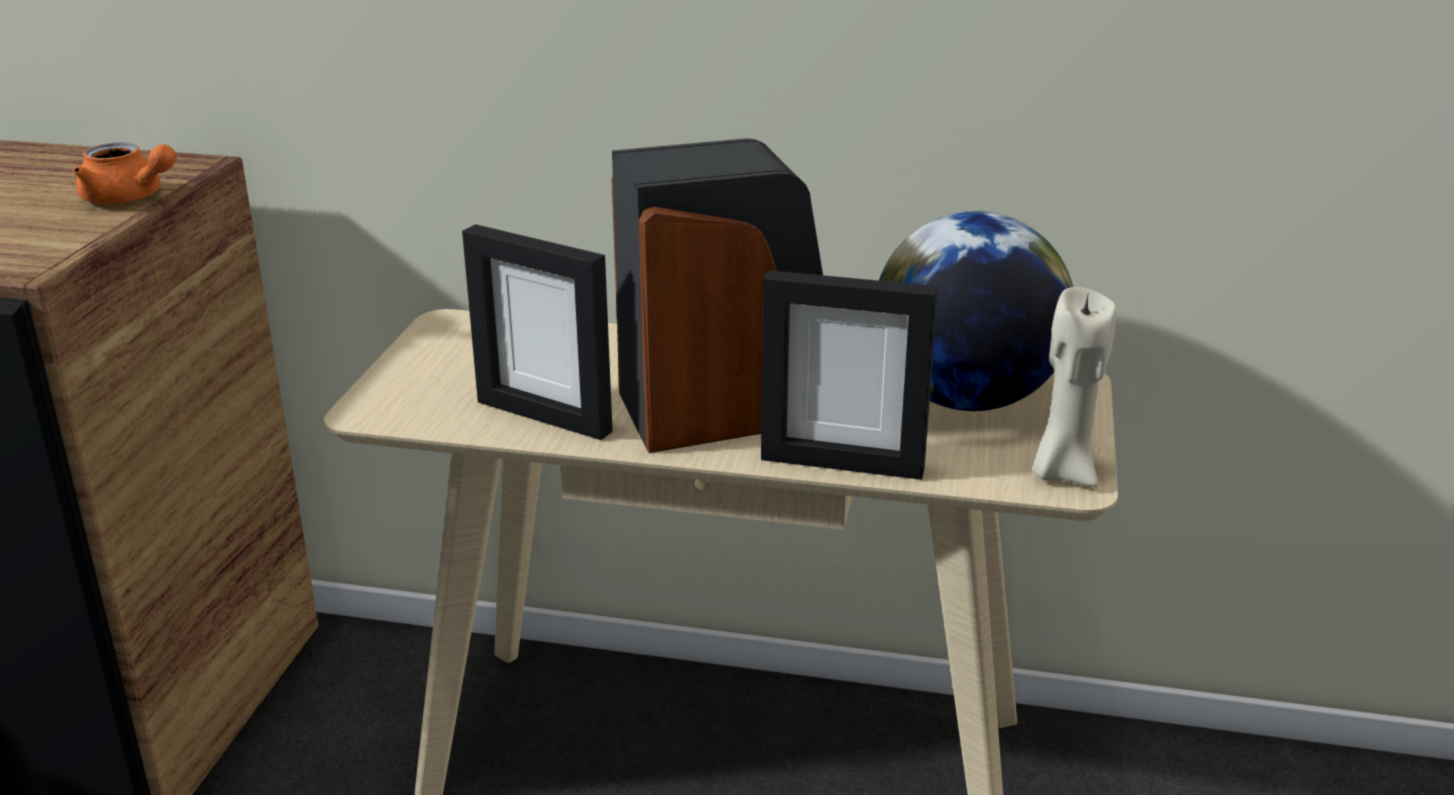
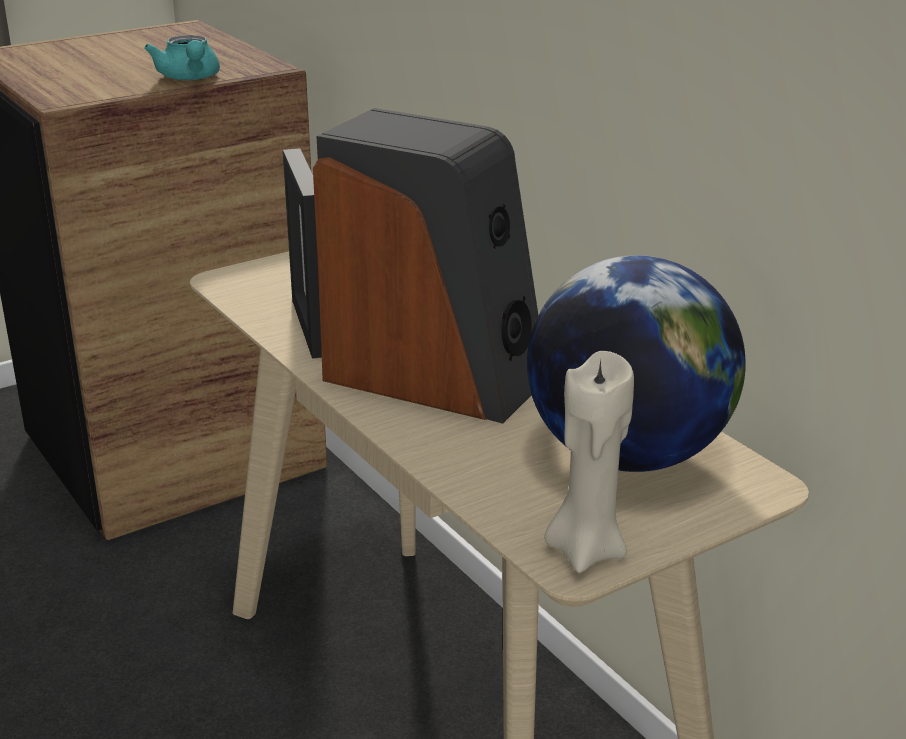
camera: 45 degrees right, 0 degrees up
orange teapot [73,143,176,204] -> turquoise teapot [144,35,220,80]
picture frame [761,270,938,480] -> none

